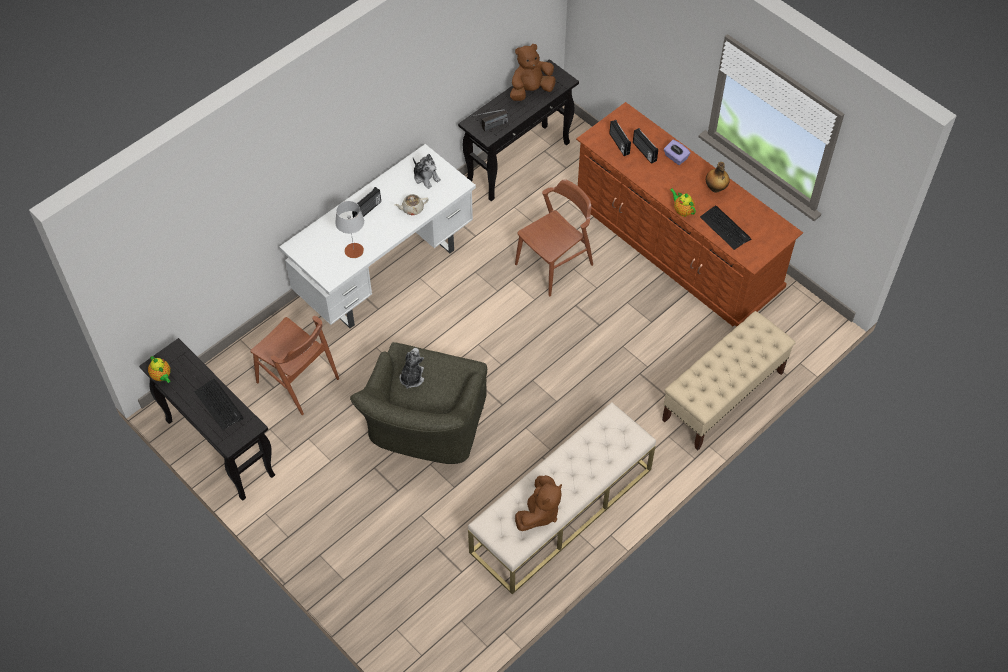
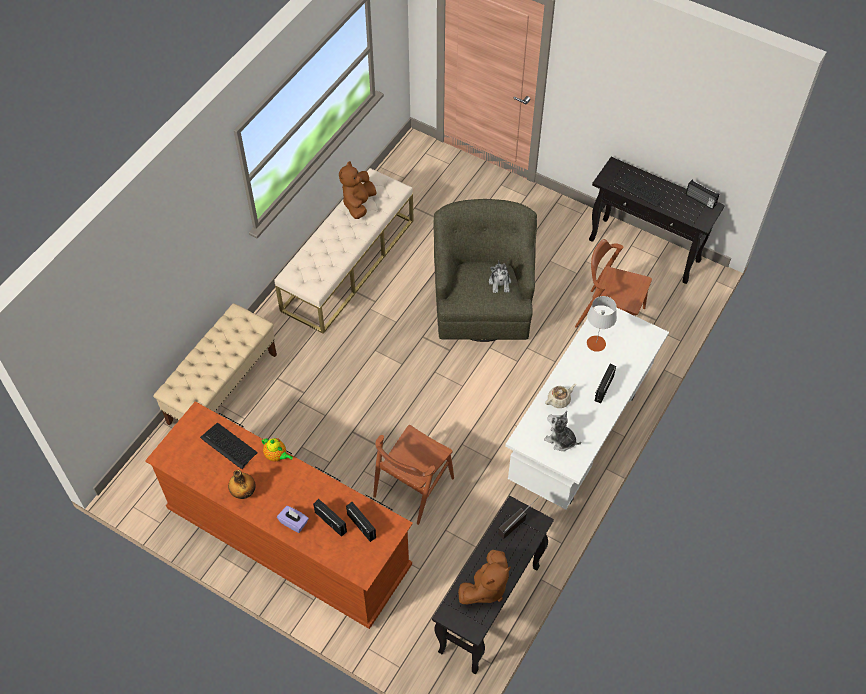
camera: 165 degrees right, 0 degrees up
teapot [148,356,171,383] -> radio [686,179,719,209]

